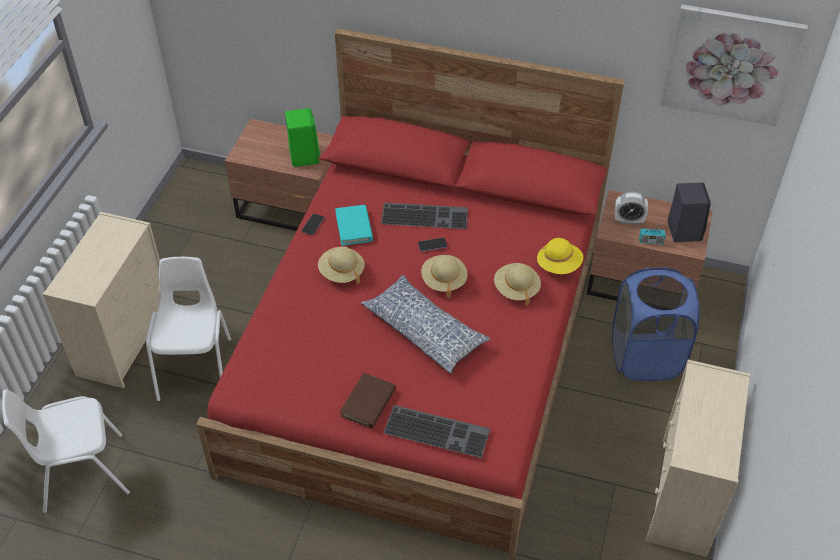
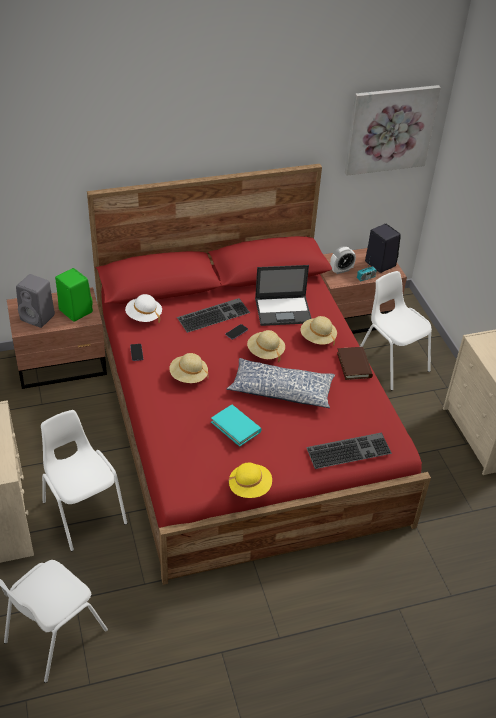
camera: 35 degrees left, 5 degrees down
turquoise book [335,205,373,246] -> turquoise book moved to [211,405,262,447]
brown book [340,373,396,429] -> brown book moved to [337,347,373,380]
yellow hat [537,238,583,274] -> yellow hat moved to [228,463,272,498]
blue laundry basket [612,267,700,381] -> white chair [360,271,432,390]
none -> grey speaker [16,274,55,328]
none -> white hat [125,294,162,323]
none -> laptop [255,265,312,326]

